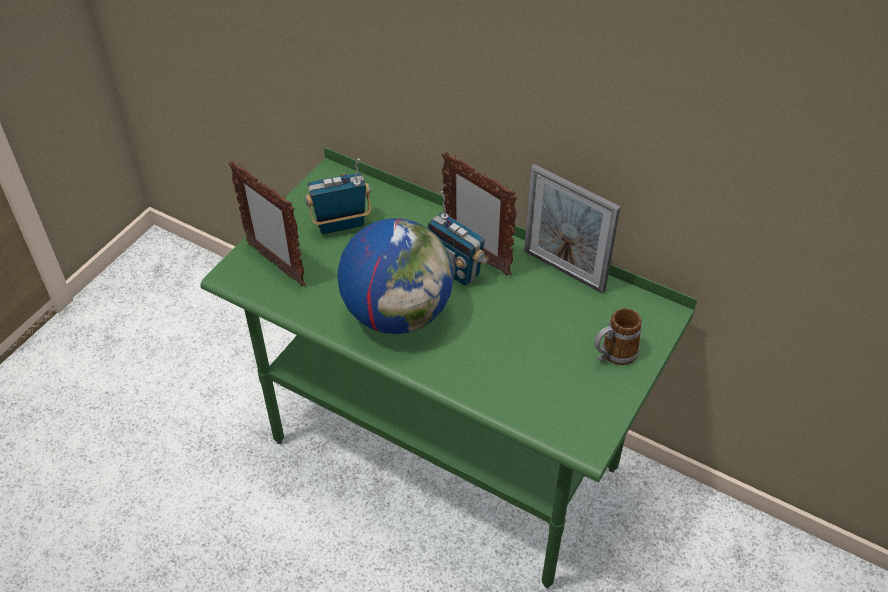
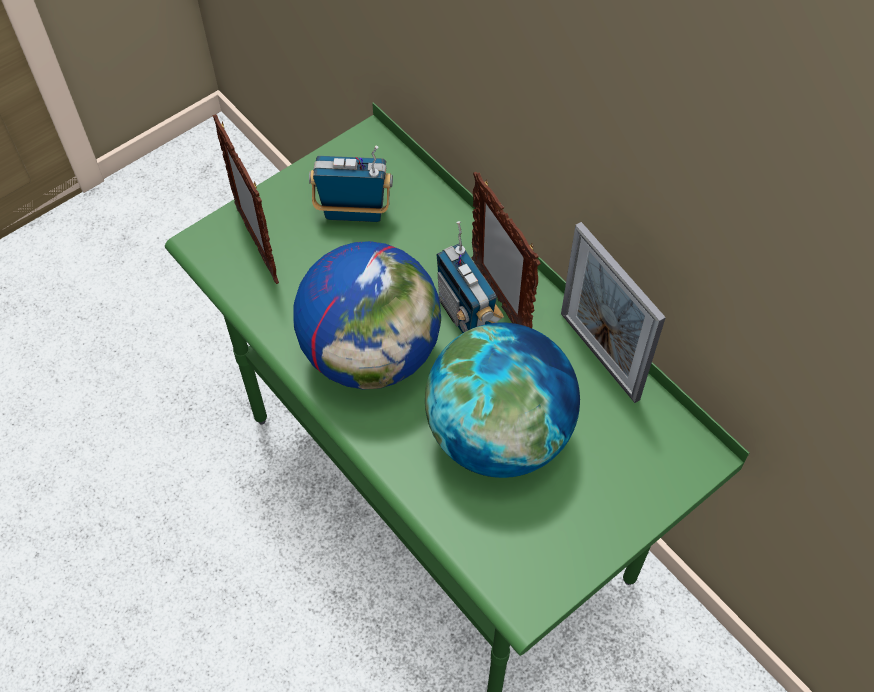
camera: 20 degrees right, 10 degrees up
mug [594,308,642,365] -> none
none -> globe [425,323,580,478]

